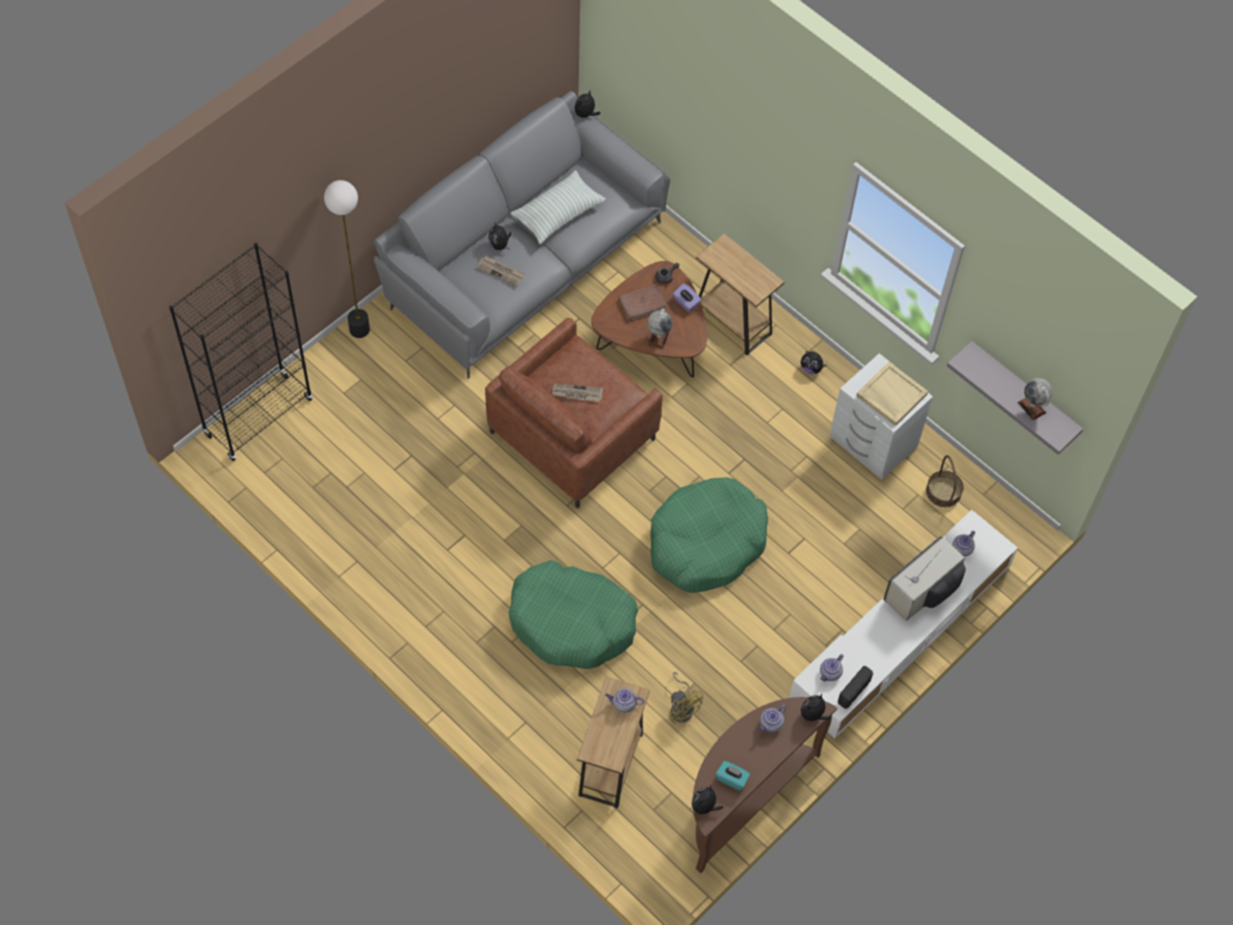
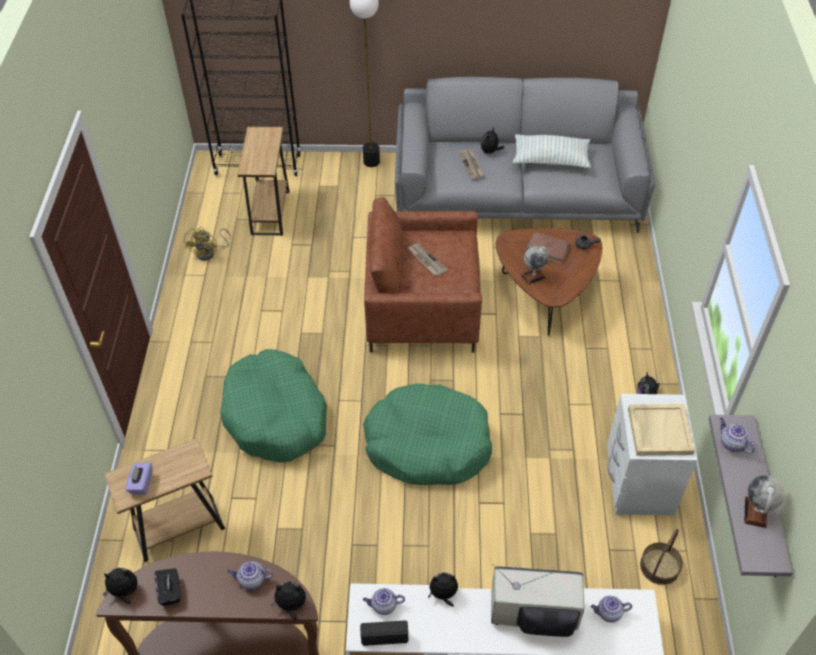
camera: 50 degrees right, 10 degrees down
plush toy [575,91,600,118] -> plush toy moved to [428,573,458,607]
teapot [605,688,645,713] -> teapot moved to [719,418,755,454]
yellow fan [668,672,703,725] -> yellow fan moved to [184,227,231,261]
purple tissue box [673,283,701,312] -> purple tissue box moved to [126,463,153,495]
brown side table [696,233,784,356] -> brown side table moved to [238,127,290,236]
turquoise tissue box [716,761,750,791] -> black tissue box [155,568,181,606]

